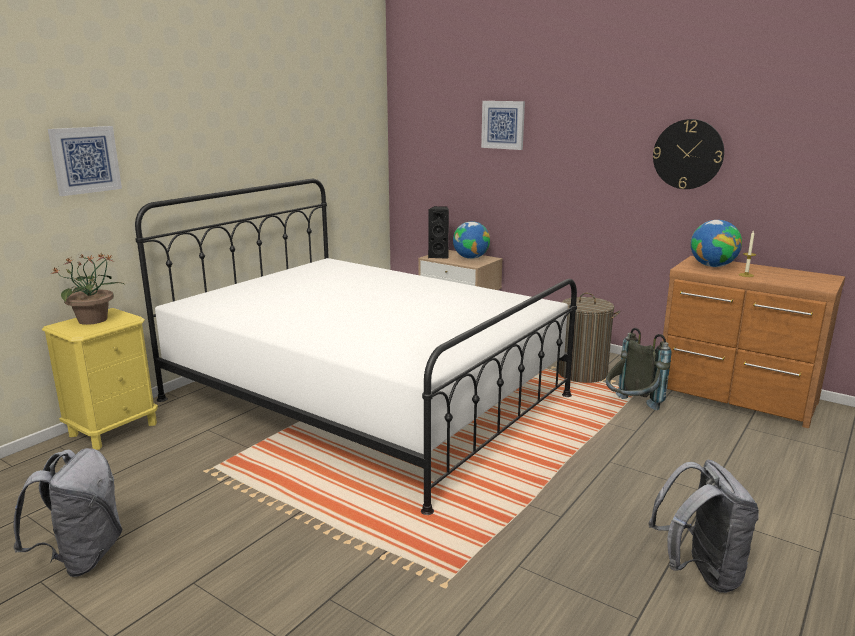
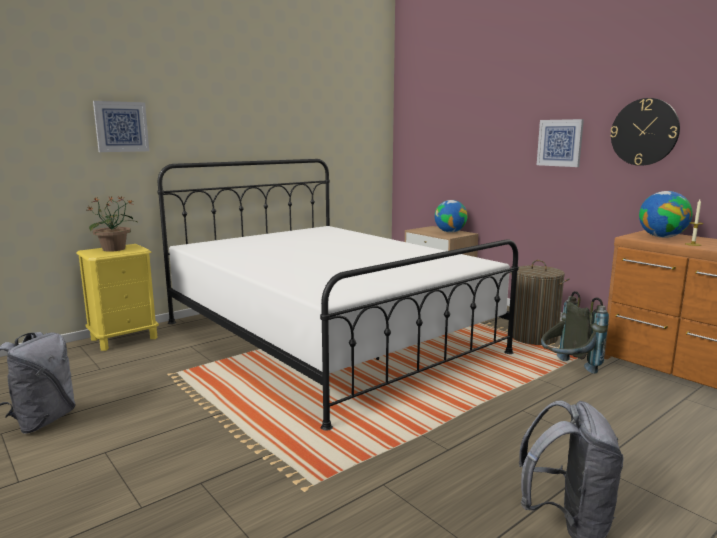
camera: 15 degrees right, 5 degrees down
black speaker [428,206,449,259] -> none
picture [481,101,525,150] -> picture moved to [537,119,584,167]

